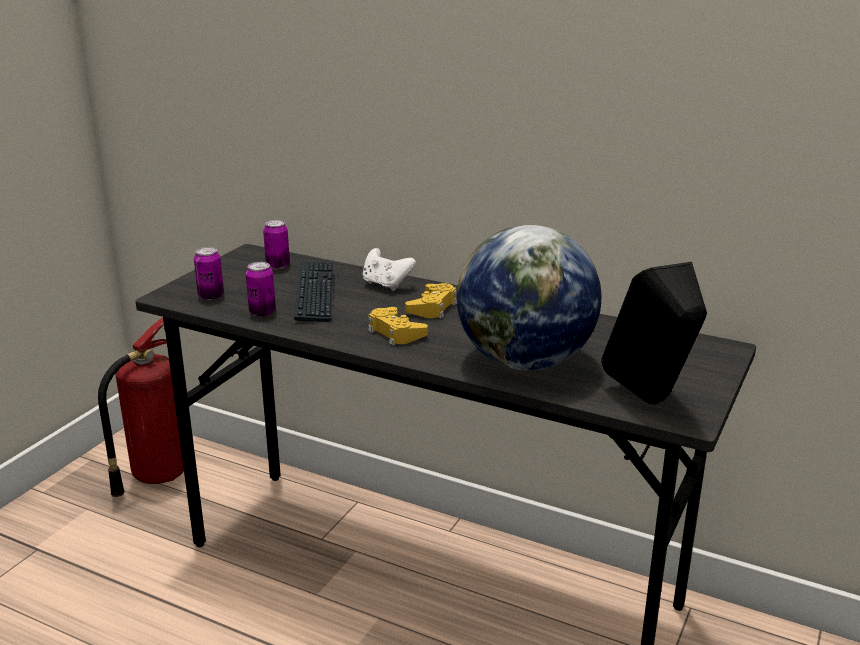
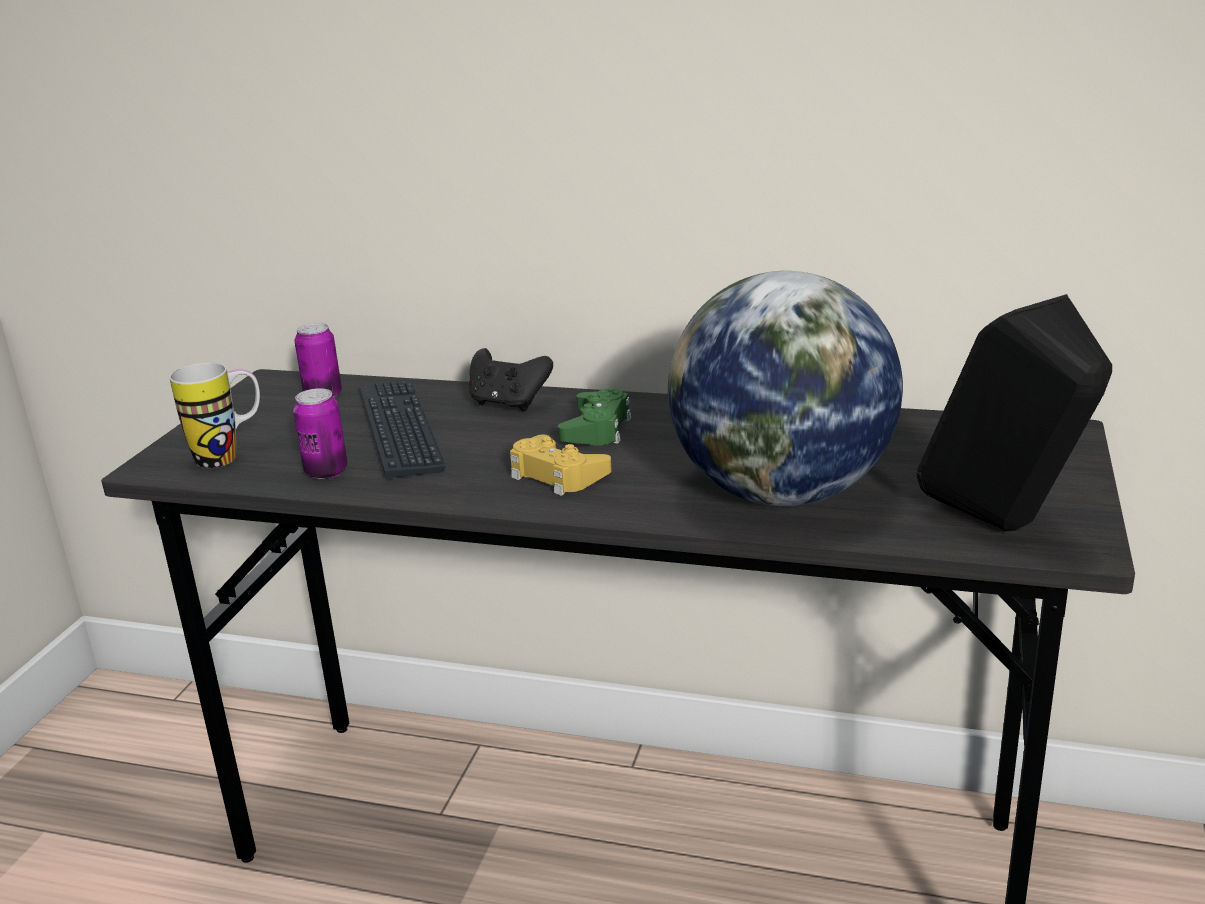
camera: 10 degrees left, 0 degrees up
fire extinguisher [98,318,184,497] -> none
can [194,247,224,300] -> mug [169,363,260,468]
white game controller [363,248,416,291] -> black game controller [469,348,553,412]
yellow game controller [405,283,457,319] -> green game controller [558,388,632,446]

